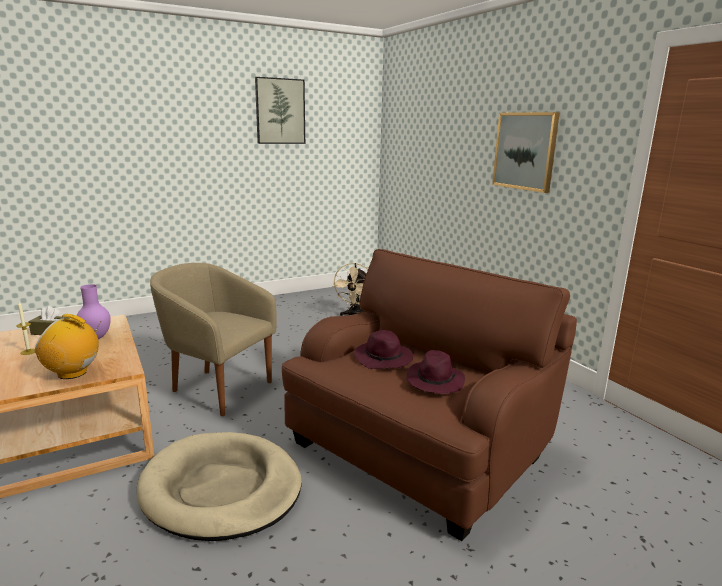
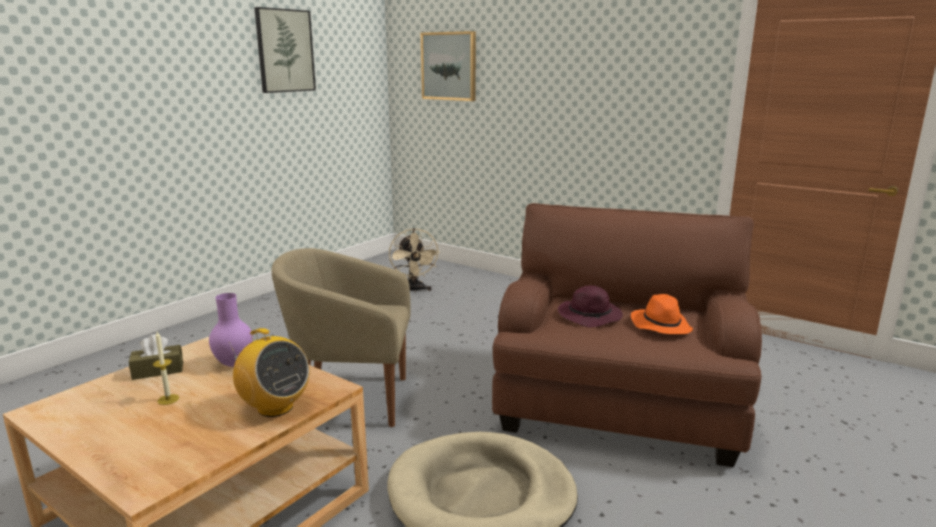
camera: 25 degrees left, 0 degrees up
radio [35,314,102,379] -> radio turned 120 degrees counterclockwise [229,328,310,417]
purple hat [406,350,465,394] -> orange hat [631,294,693,334]
picture [492,112,560,193] -> picture moved to [421,31,476,101]

